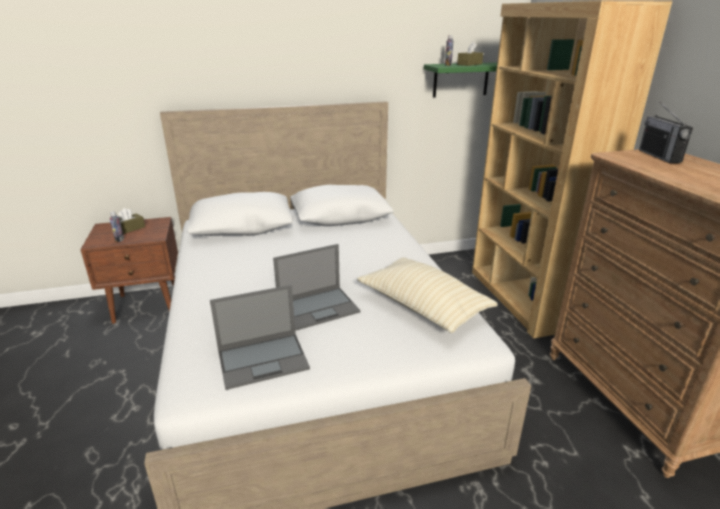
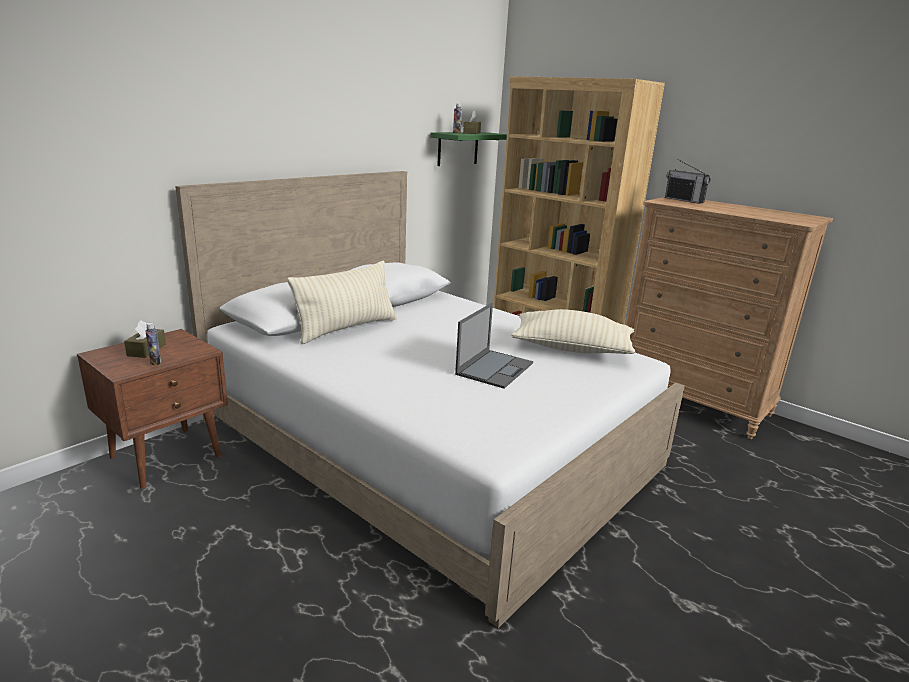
camera: 35 degrees left, 5 degrees down
laptop [210,285,310,390] -> none
none -> beige pillow [287,261,397,344]

